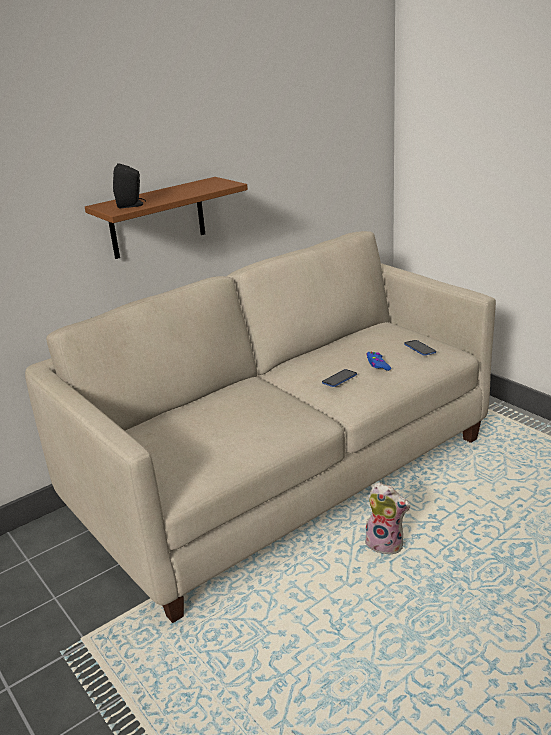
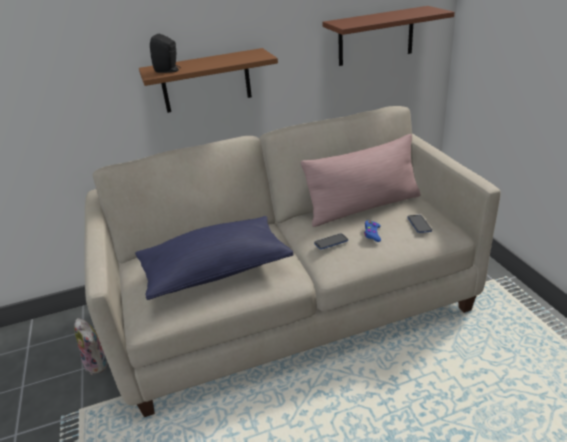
camera: 20 degrees right, 5 degrees up
plush toy [365,483,410,554] -> plush toy moved to [74,318,108,375]
none -> blue pillow [135,216,294,300]
none -> pink pillow [301,134,421,227]
none -> brown shelf [322,6,455,66]

